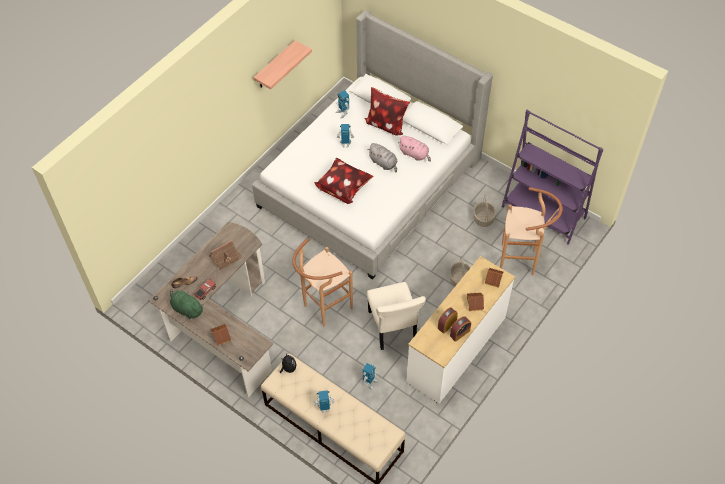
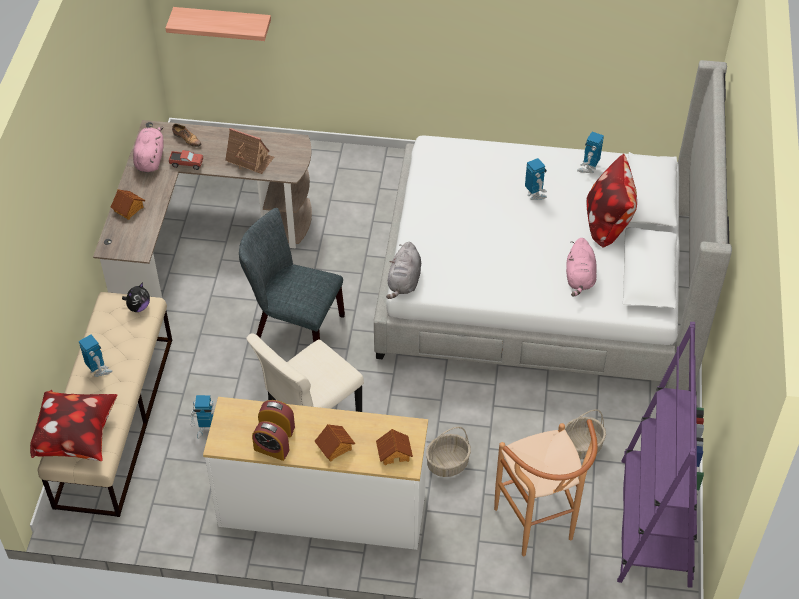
camera: 60 degrees right, 5 degrees down
green plush toy [170,289,204,319] -> pink plush toy [133,126,164,172]
shelf [254,40,312,90] -> shelf moved to [165,7,271,41]
brown stool [292,238,353,326] -> grey chair [239,208,345,342]
pillow [314,157,374,204] -> pillow moved to [30,389,118,461]
grey plush toy [368,143,398,172] -> grey plush toy moved to [386,242,421,299]

